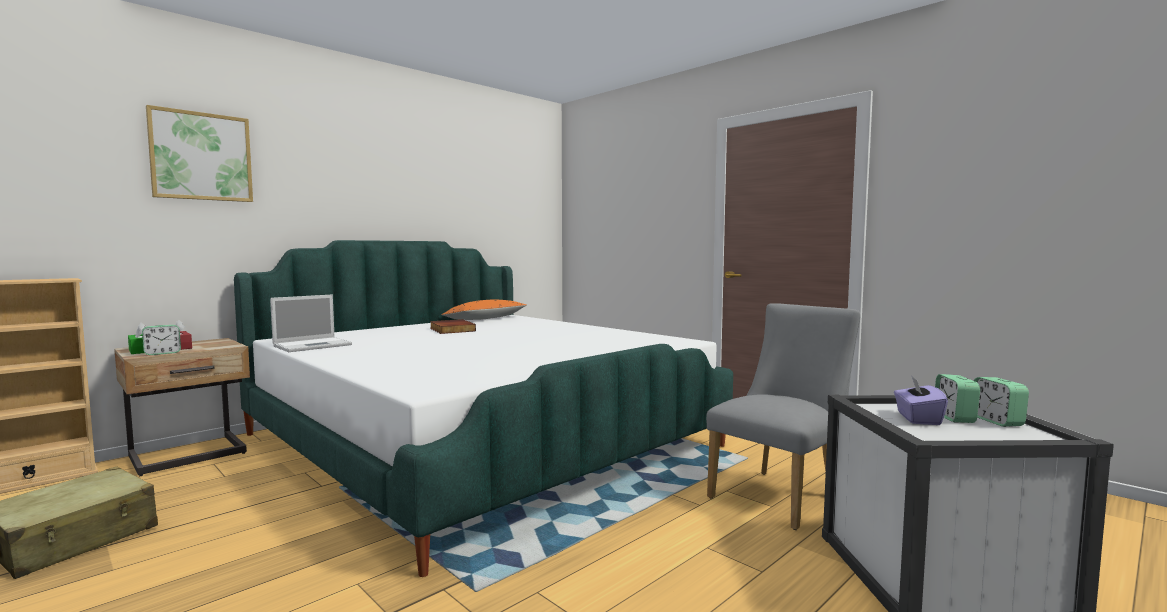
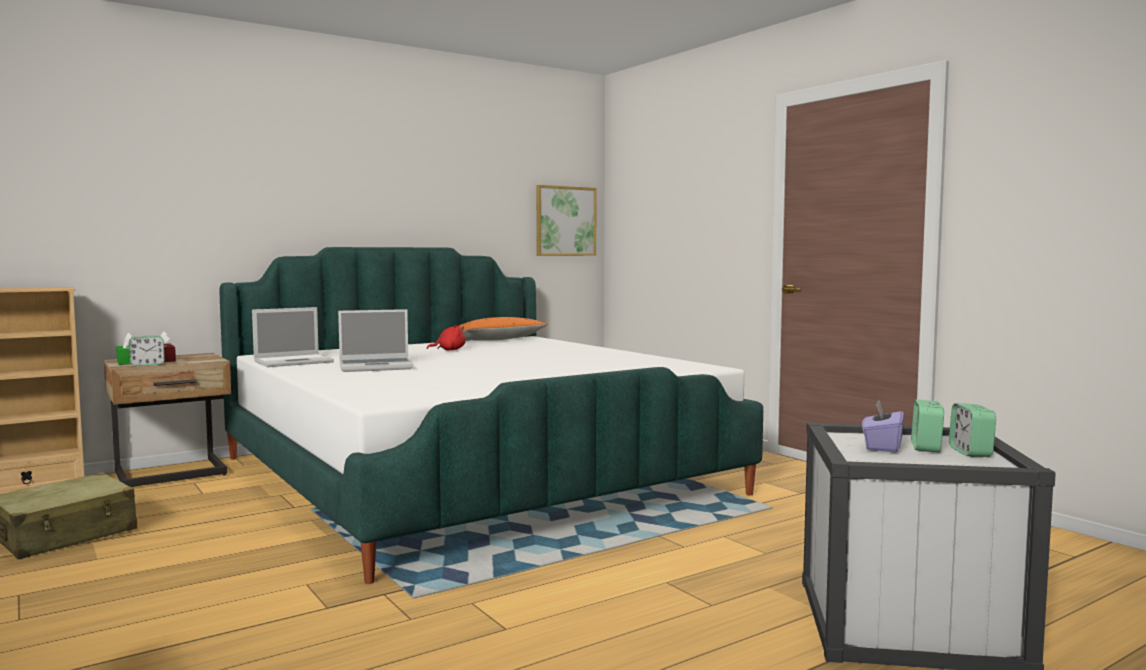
camera: 10 degrees right, 0 degrees up
picture [146,105,253,202] -> picture moved to [536,185,596,256]
book [430,319,476,334] -> red plush toy [427,325,466,351]
grey chair [706,303,861,530] -> none
none -> laptop [338,309,414,372]

